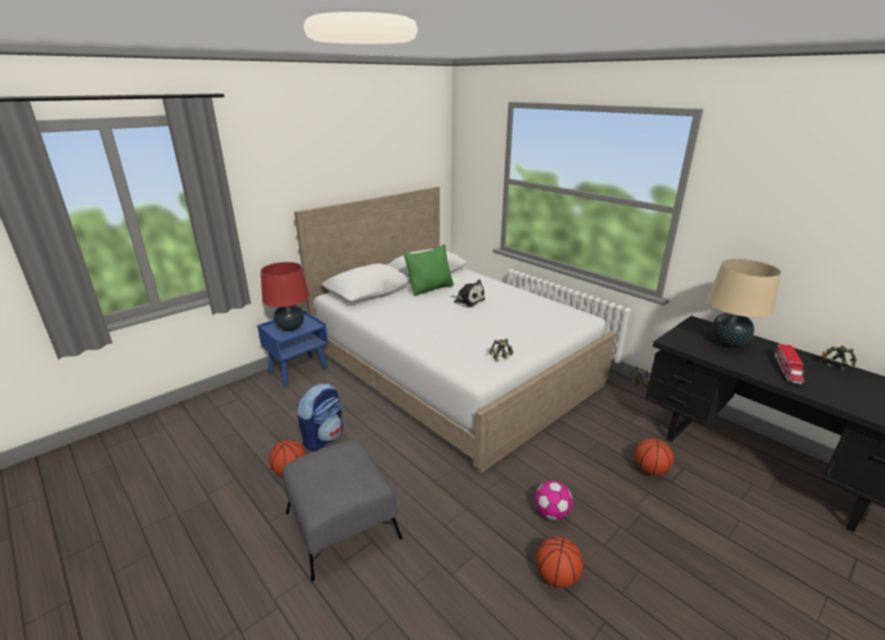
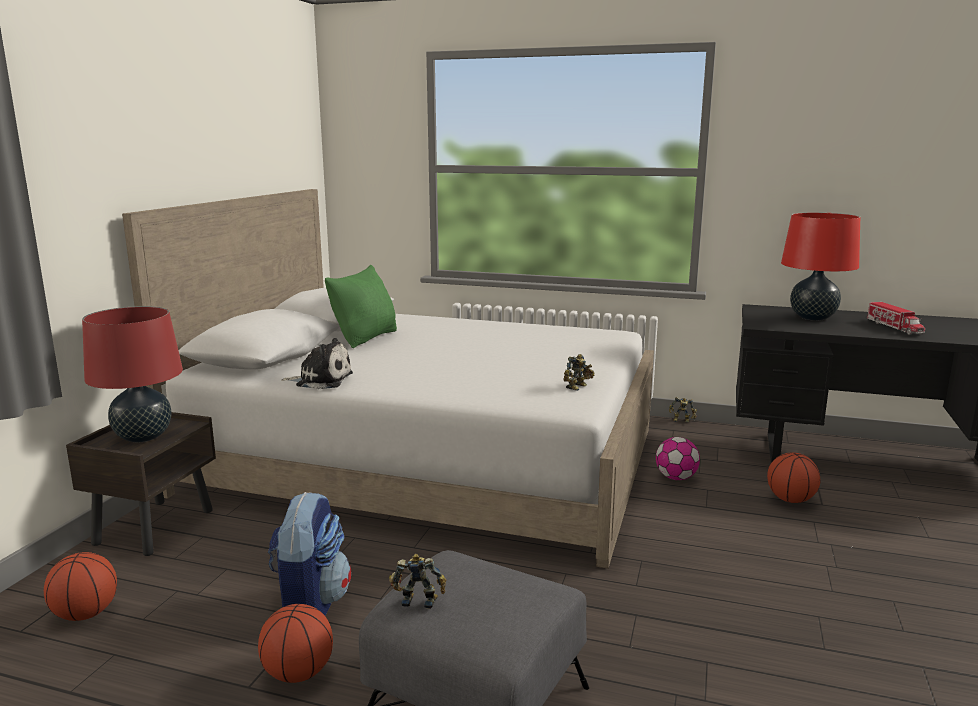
camera: 30 degrees left, 10 degrees down
blue nightstand [257,310,328,386] -> brown nightstand [66,412,216,556]
plush toy [450,279,485,307] -> plush toy moved to [281,338,353,389]
football [535,481,573,520] -> football moved to [656,437,700,480]
basketball [536,536,584,588] -> basketball moved to [44,552,117,621]
beige table lamp [707,259,781,347] -> red table lamp [781,212,860,321]
toy robot [821,345,857,371] -> toy robot moved to [389,554,446,609]

